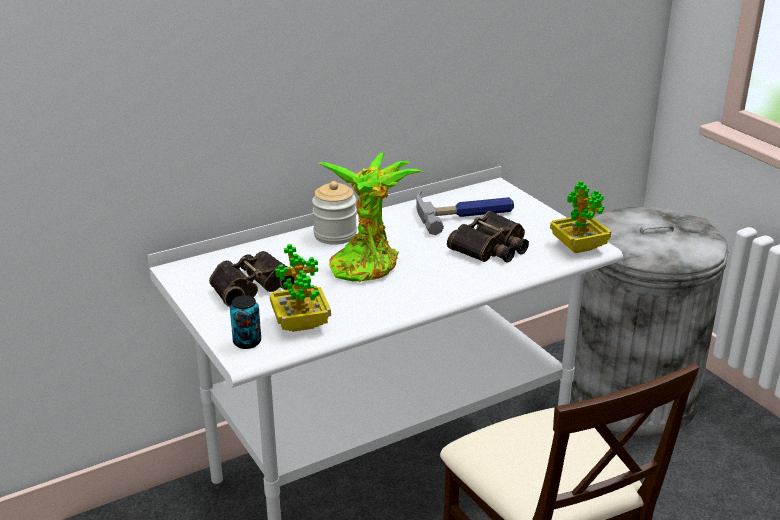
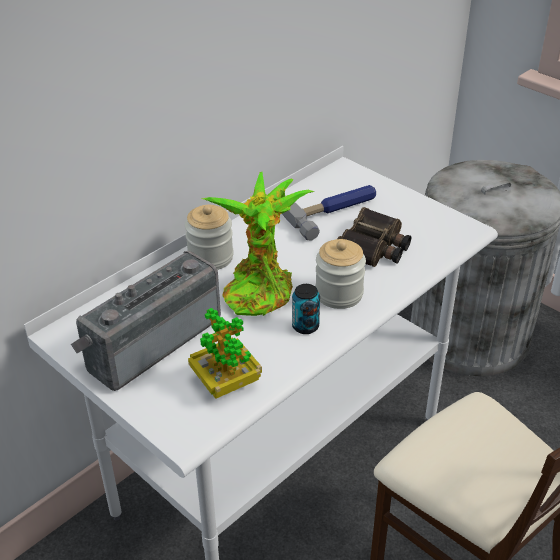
camera: 15 degrees left, 10 degrees up
binoculars [209,251,294,307] -> radio [71,251,221,391]
can [230,295,261,349] -> can moved to [292,284,320,334]
potted plant [550,181,611,253] -> none
none -> jar [315,239,366,309]

